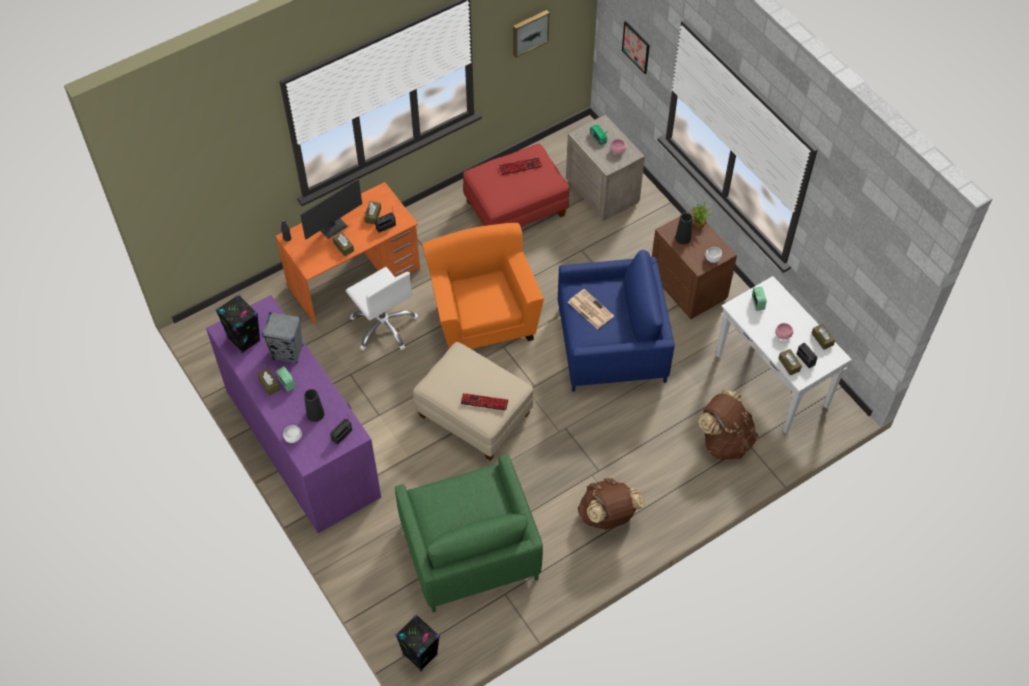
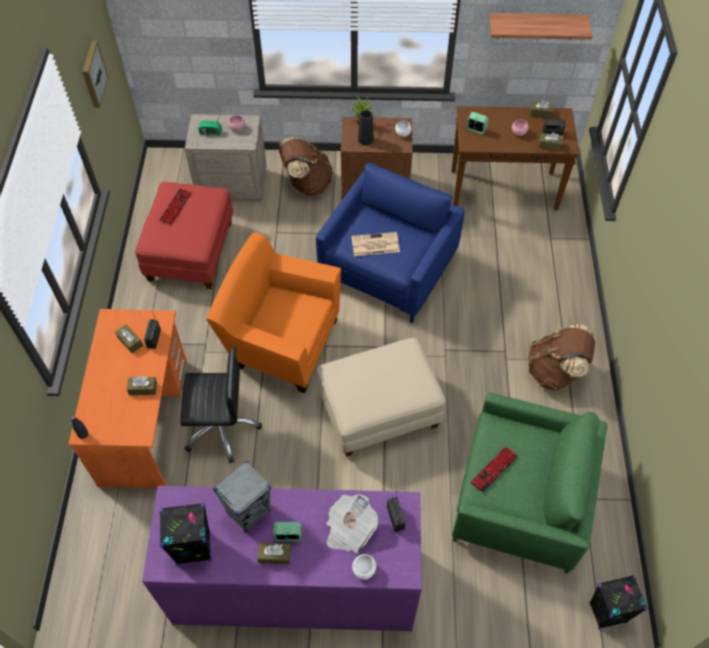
camera: 55 degrees left, 0 degrees up
monitor [300,179,362,239] -> none
black vase [304,389,324,422] -> newspaper [326,494,378,553]
white office chair [346,267,418,351] -> black office chair [180,347,262,463]
keyboard [461,393,508,411] -> keyboard moved to [470,446,518,493]
picture [622,21,650,74] -> none
brown backpack [698,389,758,460] -> brown backpack moved to [279,137,333,196]
white console table [716,276,852,434] -> brown console table [452,106,580,211]
none -> shelf [489,13,593,40]

